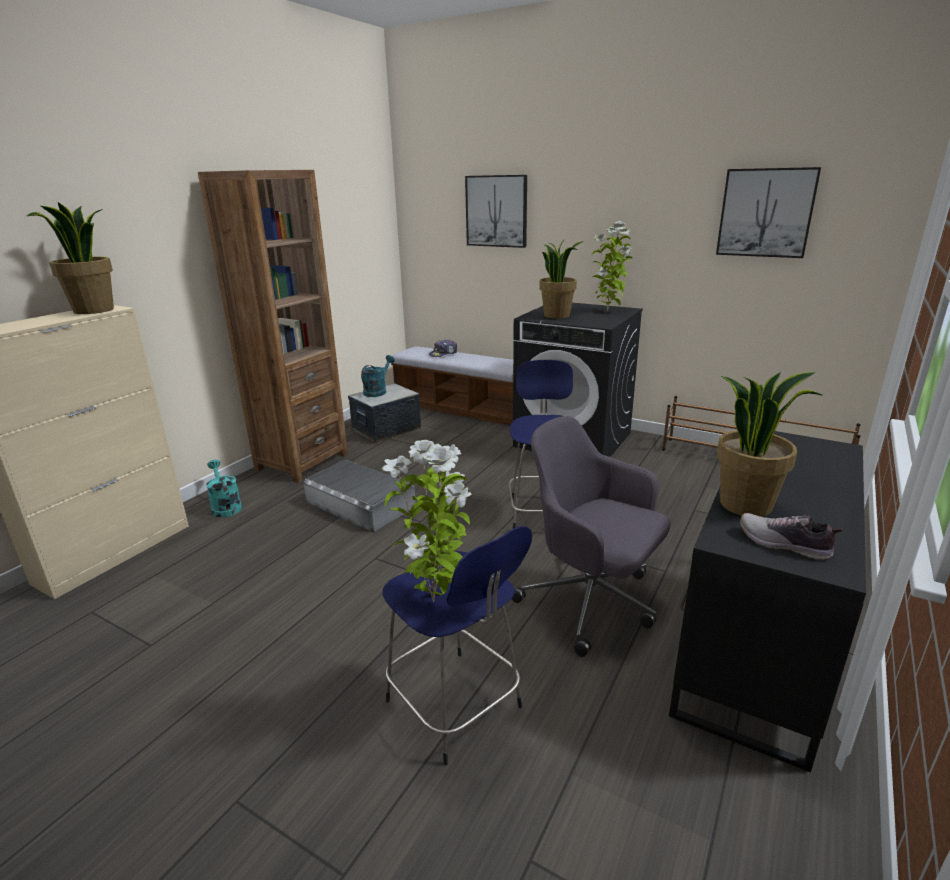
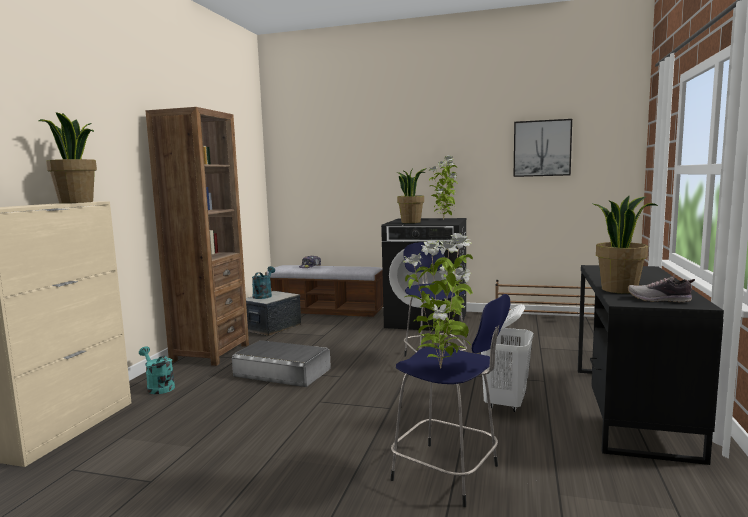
camera: 15 degrees left, 15 degrees down
picture [465,175,527,248] -> none
grey office chair [511,416,670,657] -> white laundry basket [481,304,533,412]

